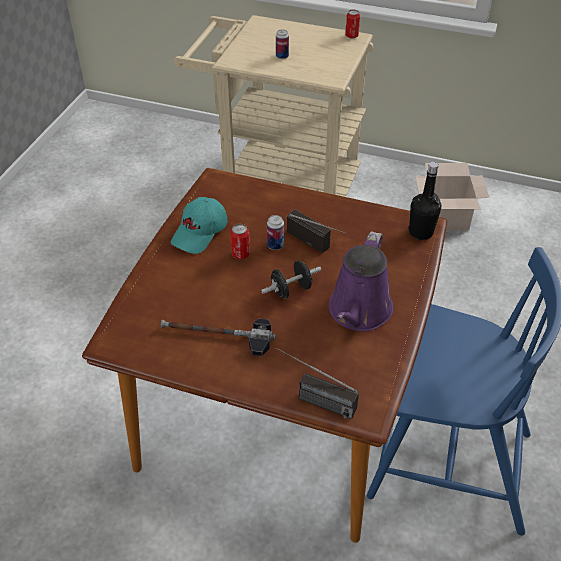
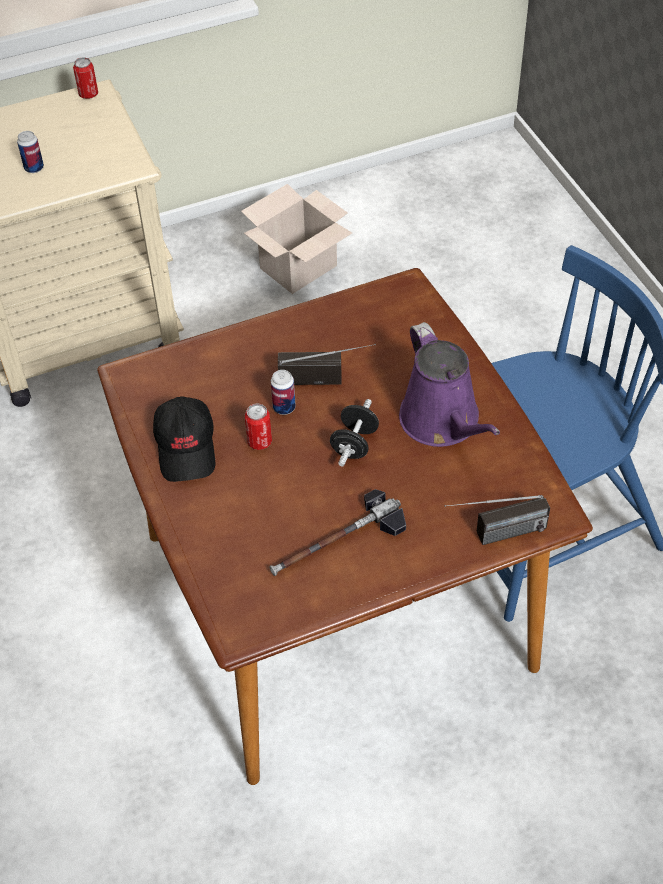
camera: 40 degrees left, 5 degrees up
turquoise cap [171,197,227,254] -> black cap [153,396,215,482]
black bottle [408,162,441,240] -> none

